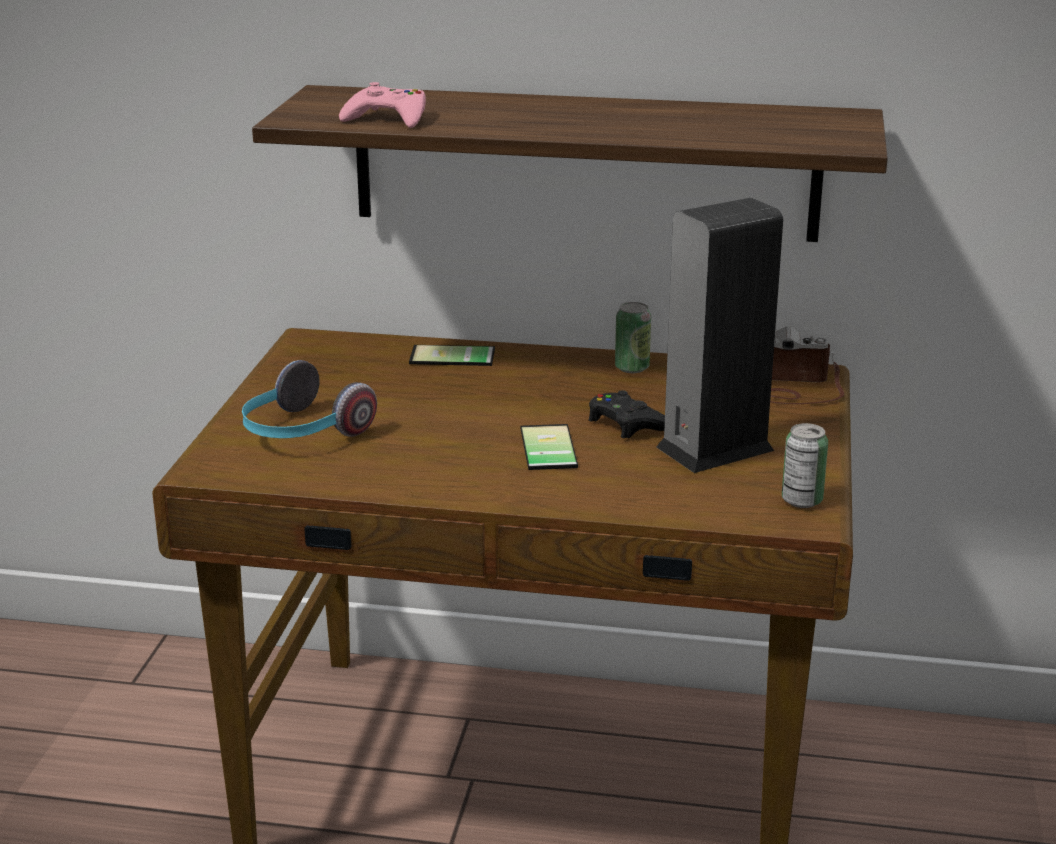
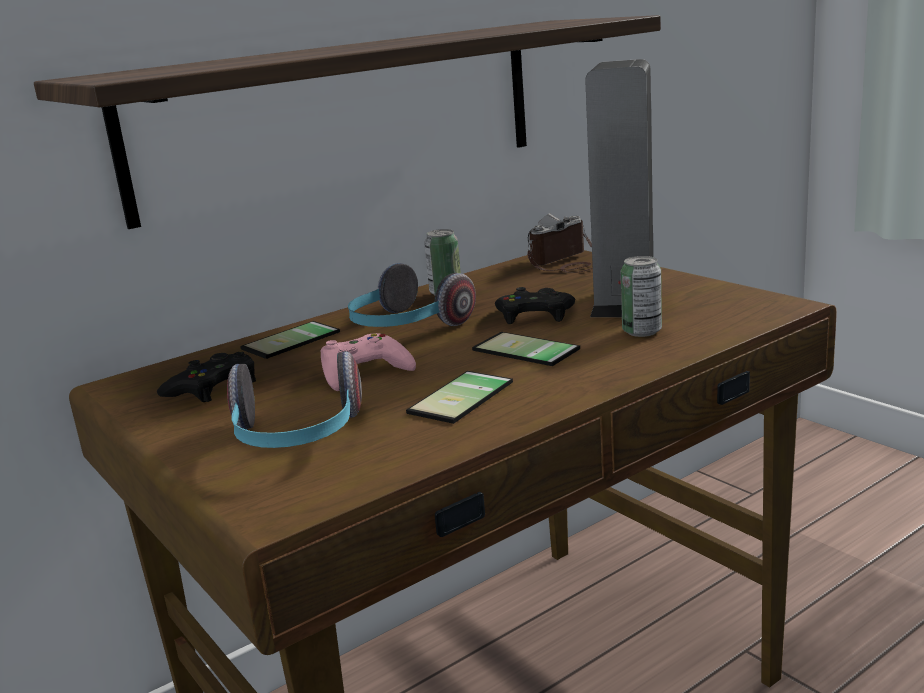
camera: 45 degrees left, 5 degrees down
pink game controller [339,82,426,128] -> pink game controller moved to [320,333,416,391]
can [782,423,828,508] -> can moved to [621,256,662,337]
none -> black game controller [157,352,256,402]
none -> headphones [348,263,476,327]
none -> phone [406,371,513,424]

